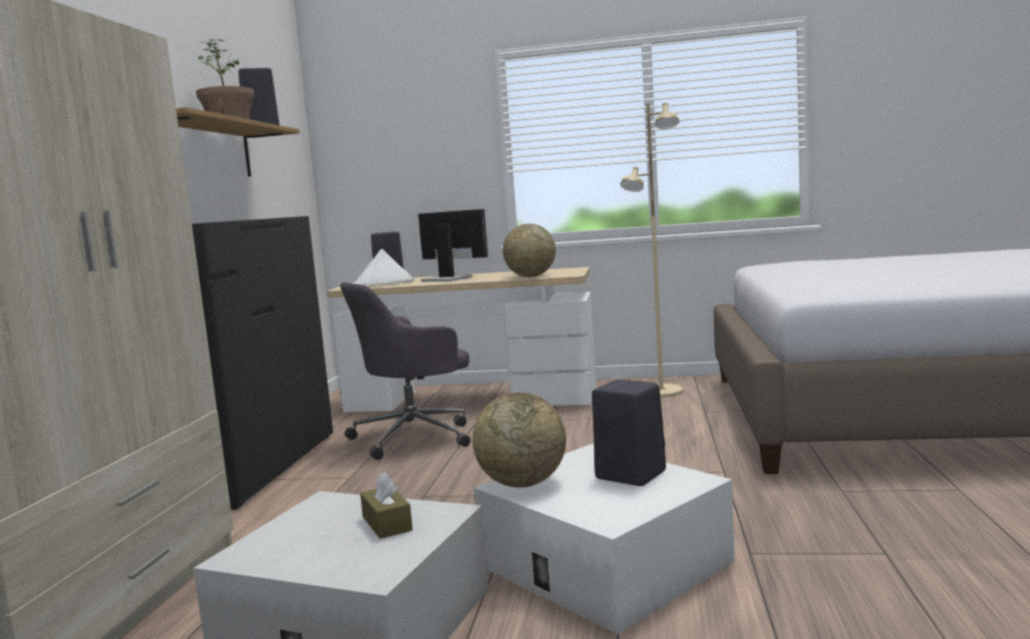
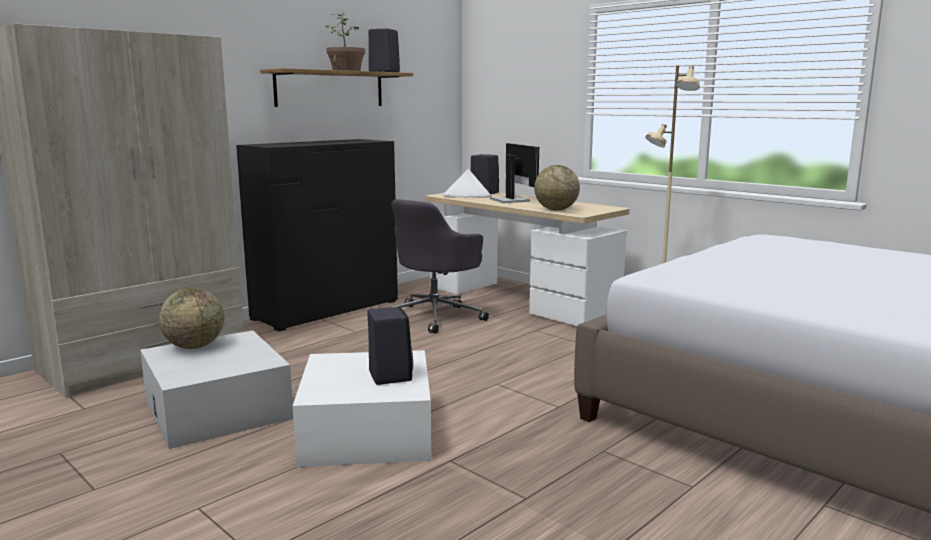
camera: 35 degrees right, 5 degrees up
grey office chair [341,282,470,460] -> grey office chair turned 60 degrees counterclockwise [391,199,489,334]
brown tissue box [360,472,413,539] -> none
globe [473,393,566,488] -> globe moved to [159,288,224,349]

